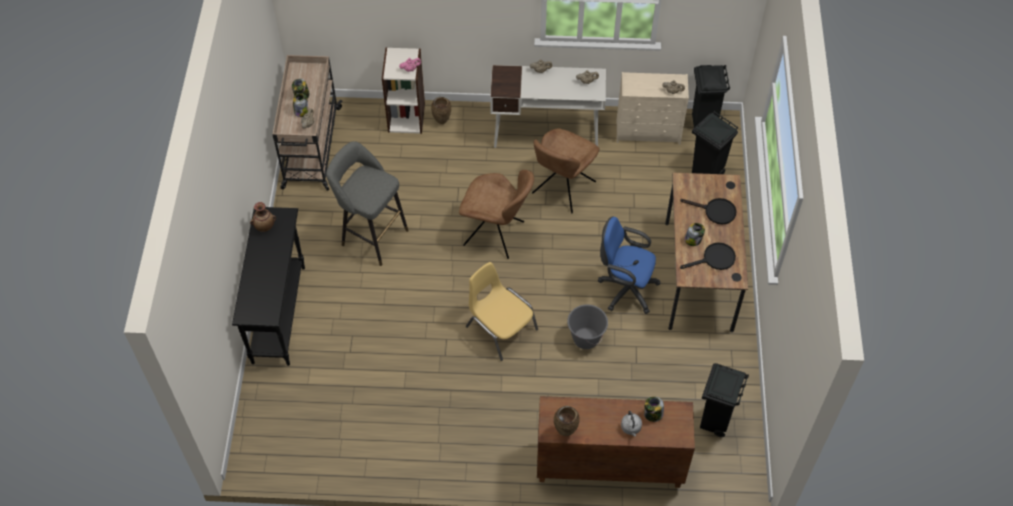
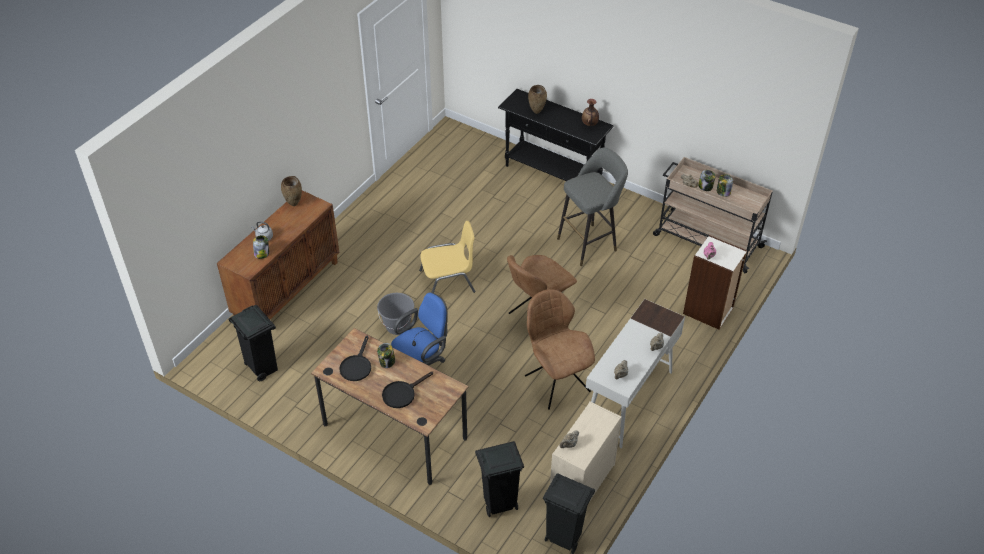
camera: 120 degrees right, 10 degrees down
brown vase [431,97,451,124] -> brown vase moved to [528,85,547,114]

